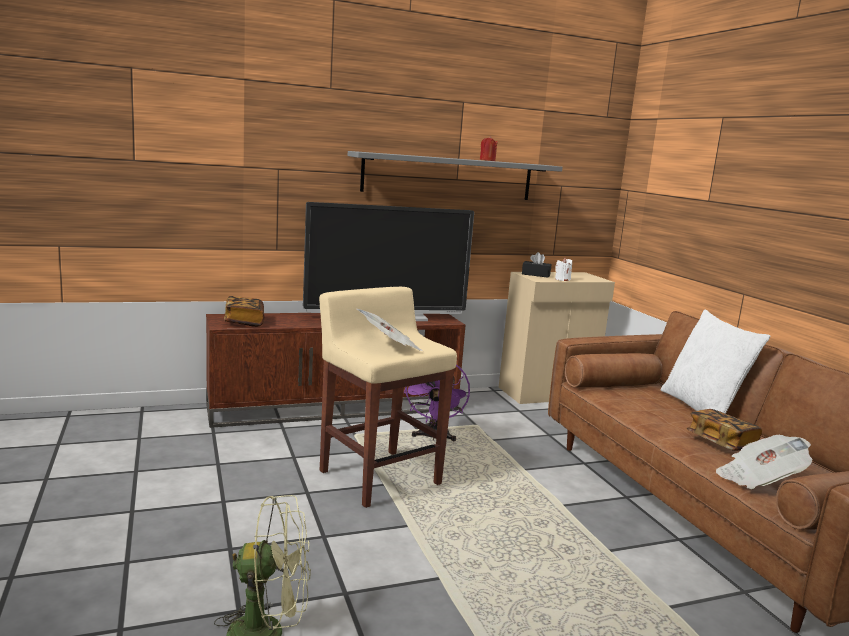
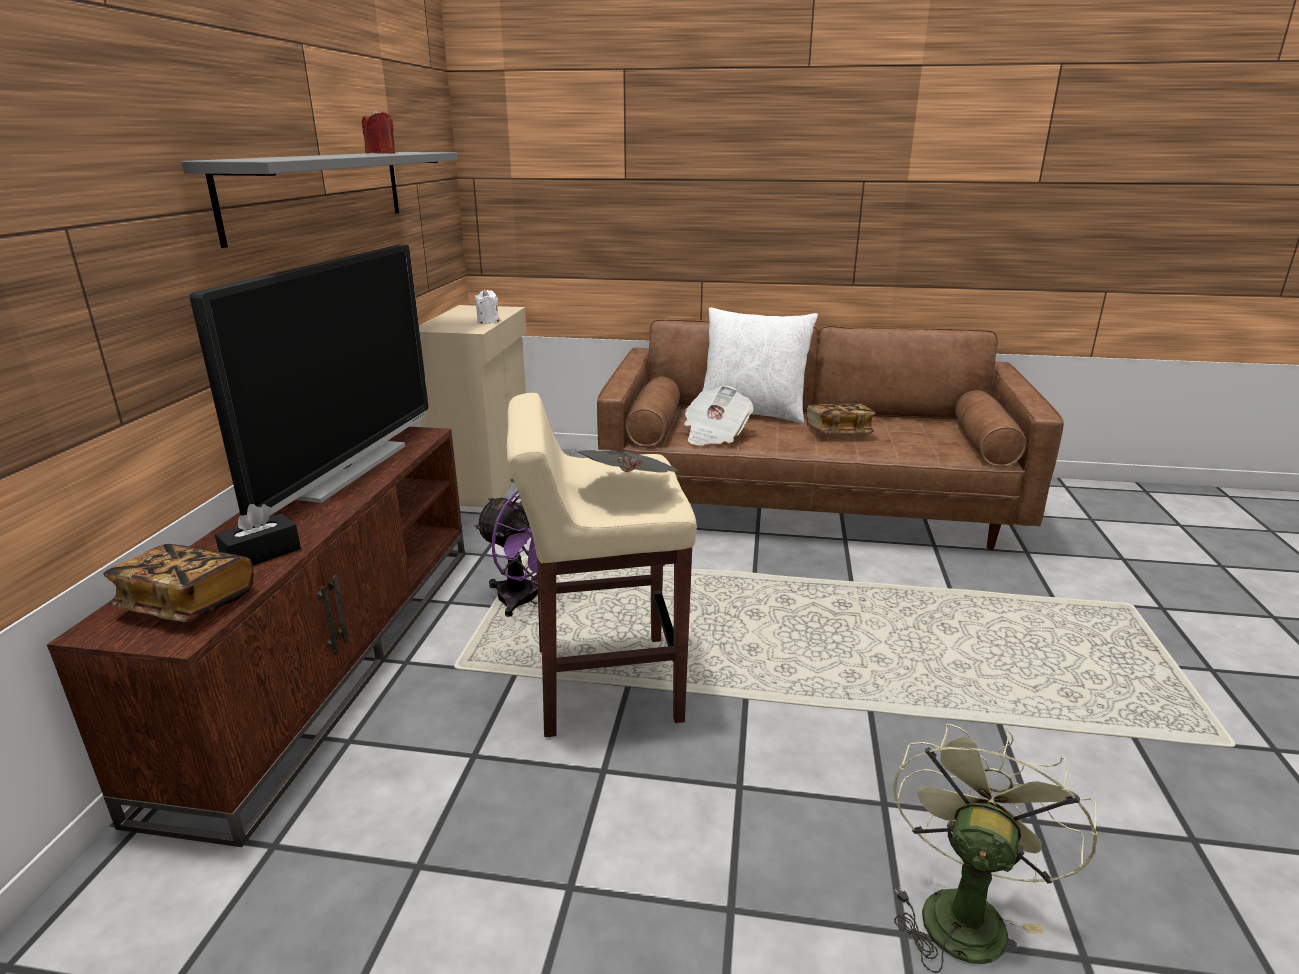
camera: 60 degrees left, 10 degrees up
black tissue box [522,252,551,278] -> black tissue box moved to [215,504,301,565]
newspaper [716,435,812,489] -> newspaper moved to [684,386,754,445]

